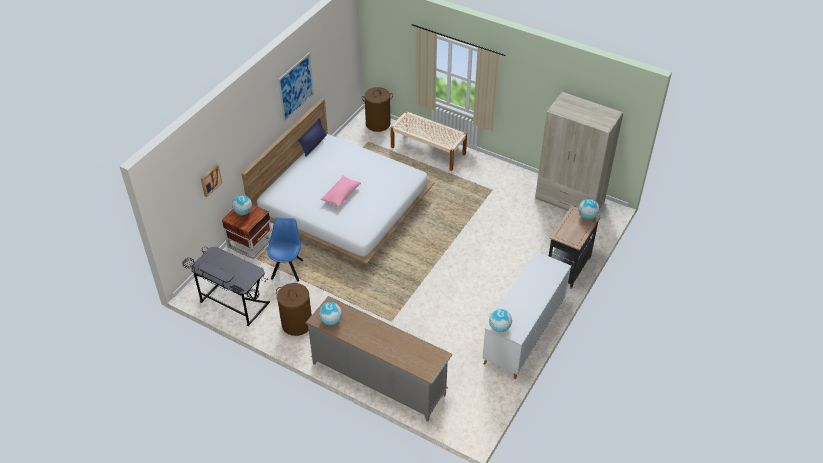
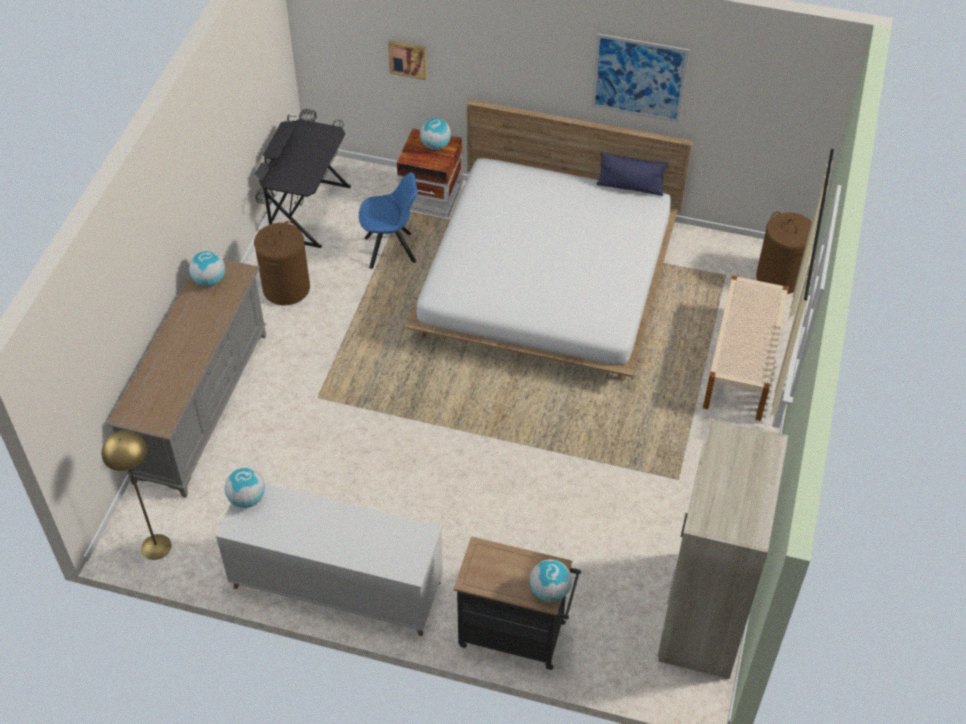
camera: 75 degrees right, 5 degrees up
pink pillow [321,175,361,208] -> none
none -> yellow floor lamp [101,430,172,560]

